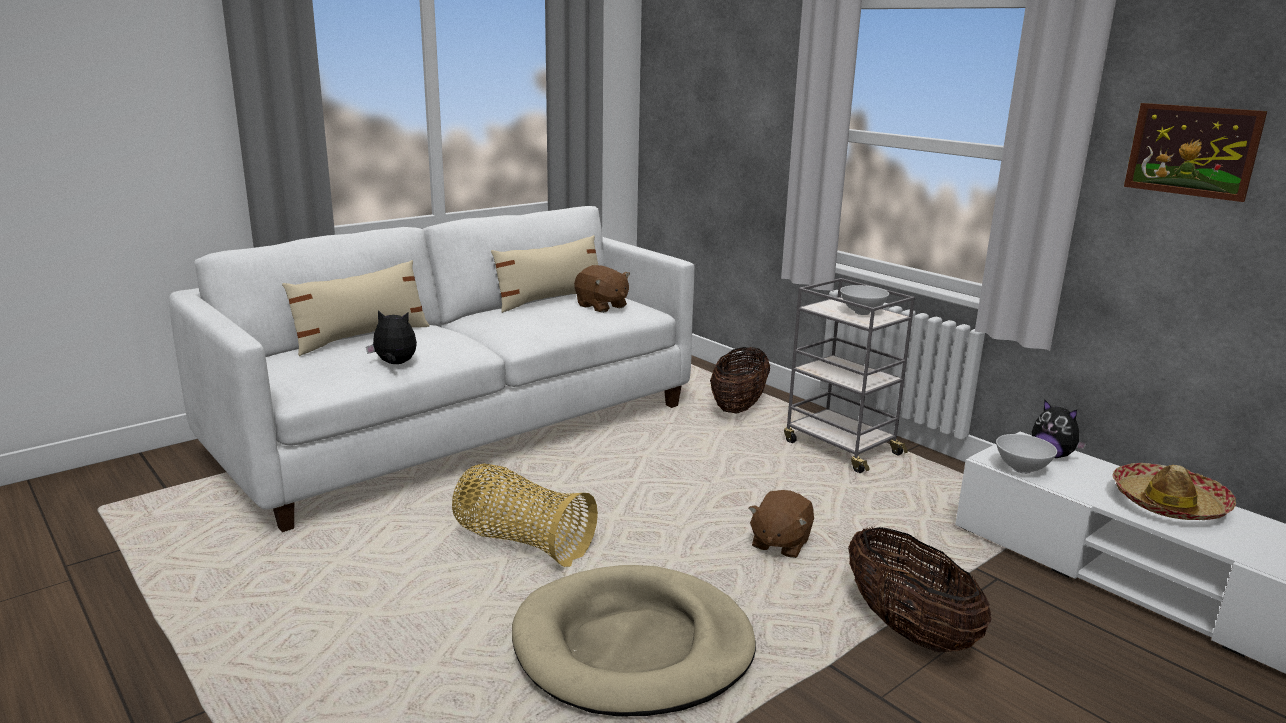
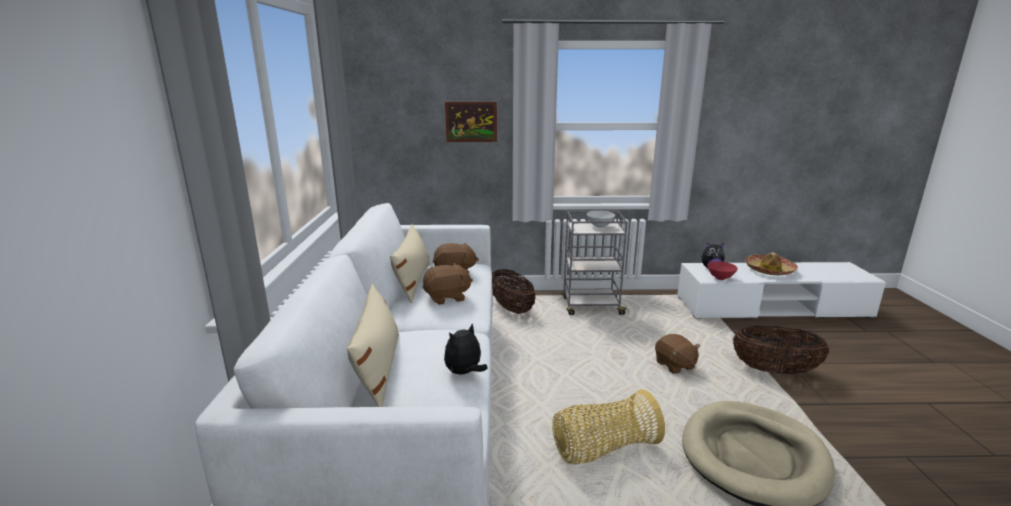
camera: 50 degrees left, 0 degrees up
white bowl [996,434,1057,474] -> red bowl [707,261,738,280]
picture [1124,103,1267,202] -> picture moved to [445,102,497,142]
none -> brown plush toy [422,263,473,305]

